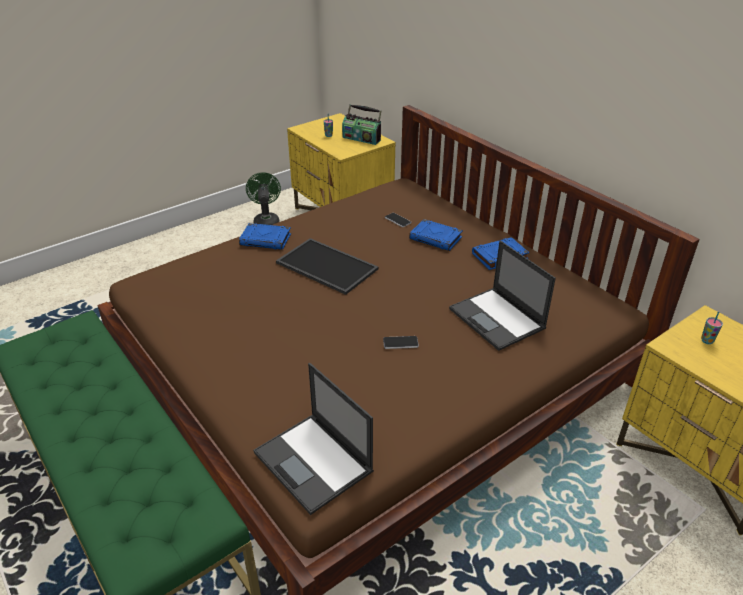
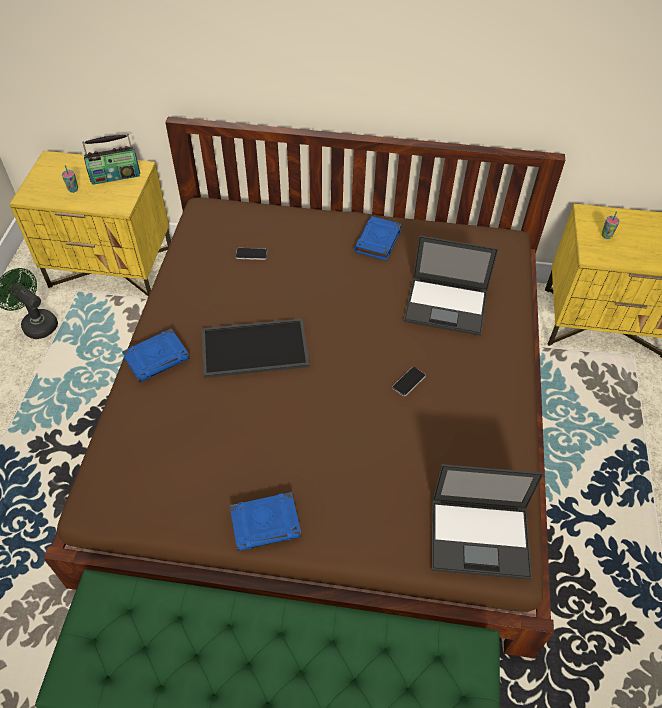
camera: 45 degrees left, 15 degrees up
blue book [409,219,463,251] -> blue book moved to [229,492,302,551]

